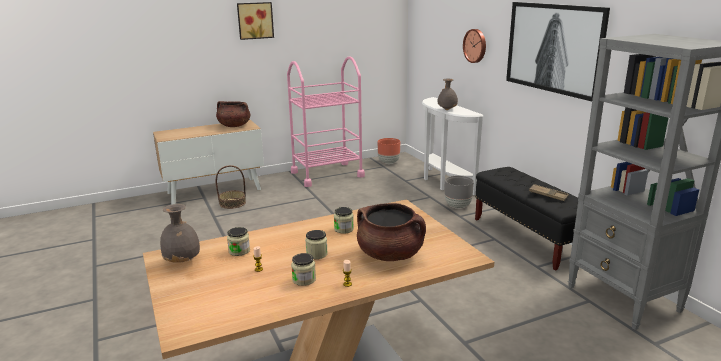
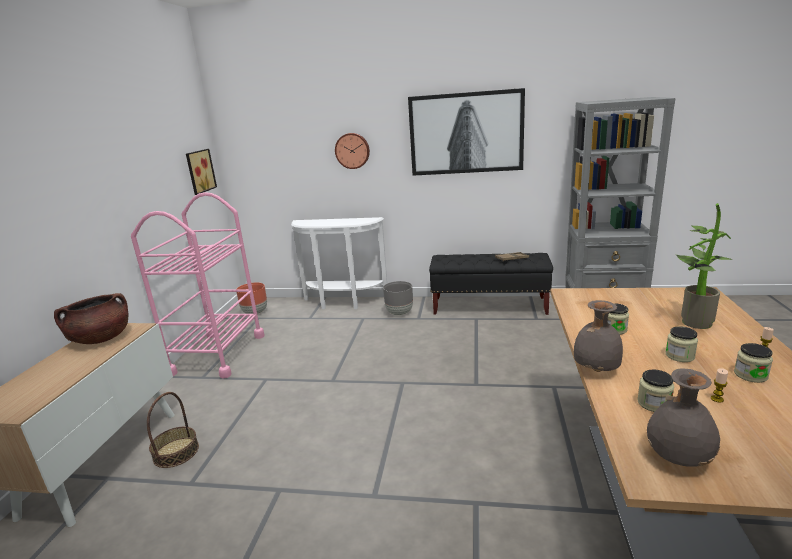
camera: 55 degrees left, 0 degrees up
picture [237,2,274,40] -> picture moved to [186,149,217,195]
brown cooking pot [357,203,426,261] -> potted plant [677,203,733,329]
grey vase [437,79,458,110] -> grey vase moved to [574,300,623,372]

